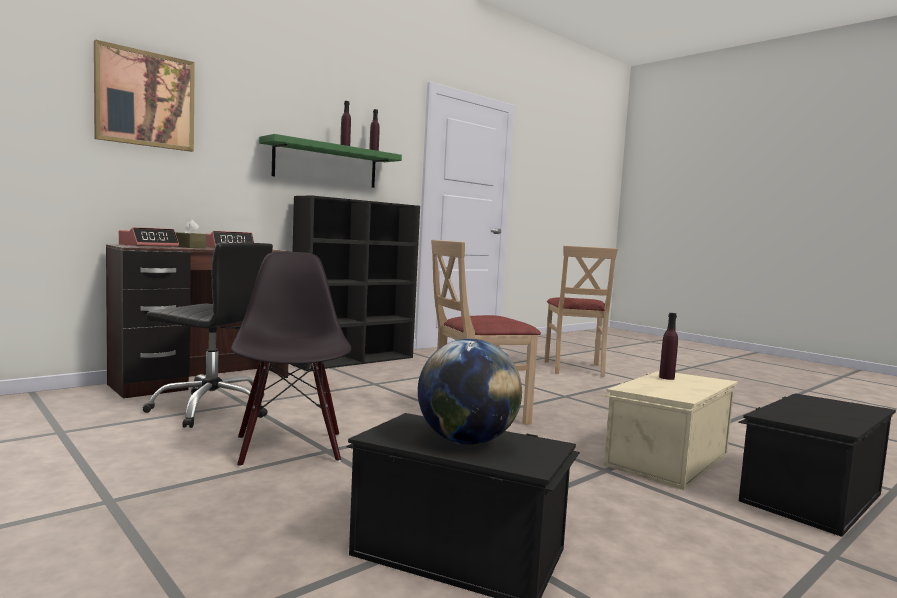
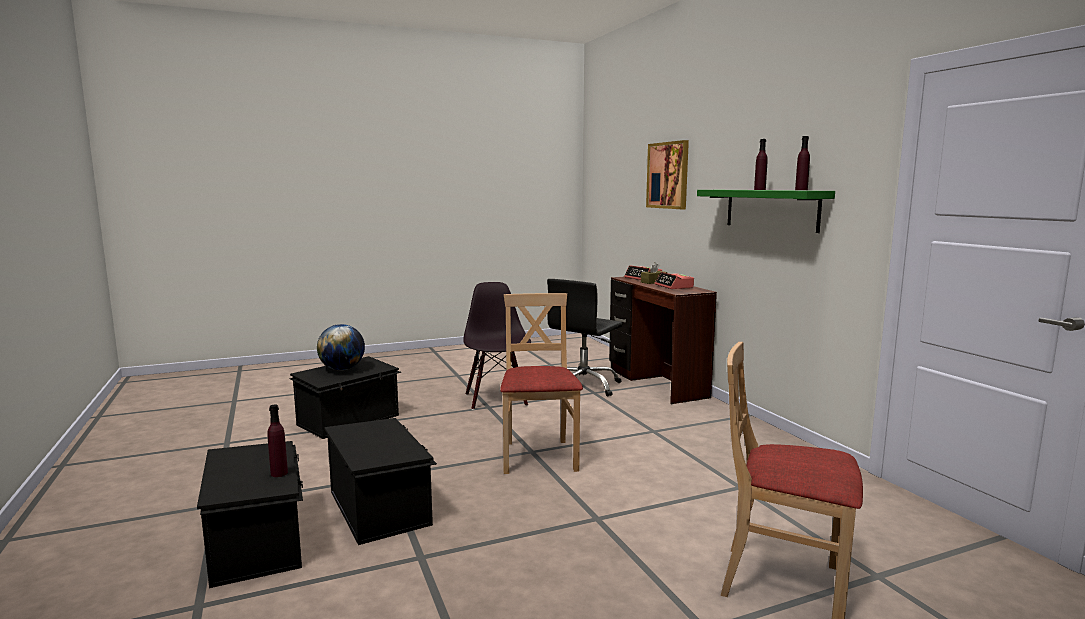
camera: 110 degrees right, 5 degrees up
black chair [231,252,352,467] -> black chair turned 105 degrees counterclockwise [463,282,531,410]
black bookcase [290,195,420,371] -> none
beige storage box [602,371,738,490] -> black storage box [324,418,437,545]
purple bottle [659,313,678,380] -> purple bottle moved to [267,404,288,477]

